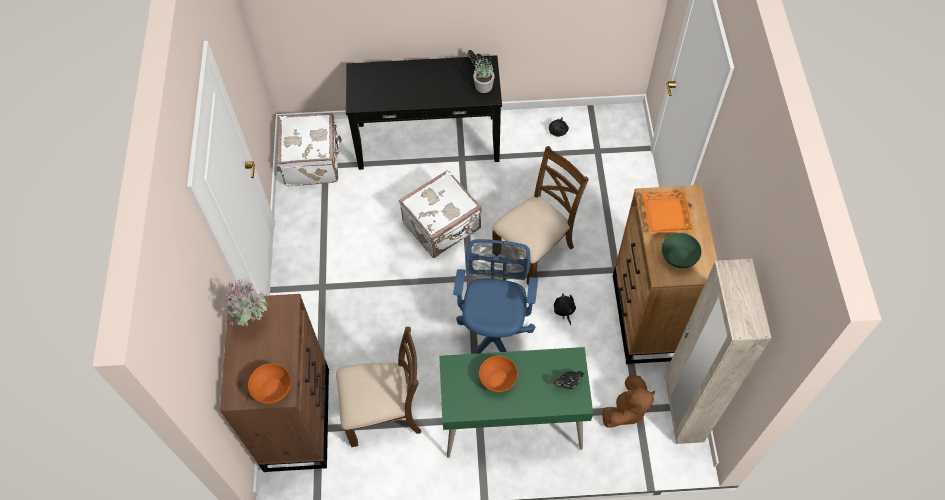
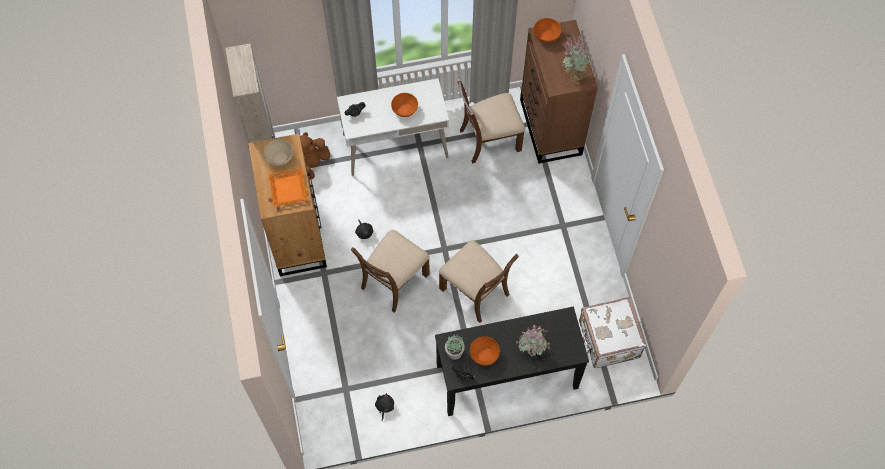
camera: 170 degrees right, 5 degrees up
white suitcase [399,170,482,258] -> brown chair [439,240,519,323]
green desk [439,347,593,458] -> white desk [337,78,449,176]
blue office chair [453,239,538,354] -> none
green bowl [662,233,702,268] -> beige bowl [264,140,293,166]
none -> orange bowl [470,337,500,365]
none -> potted plant [516,325,550,357]

